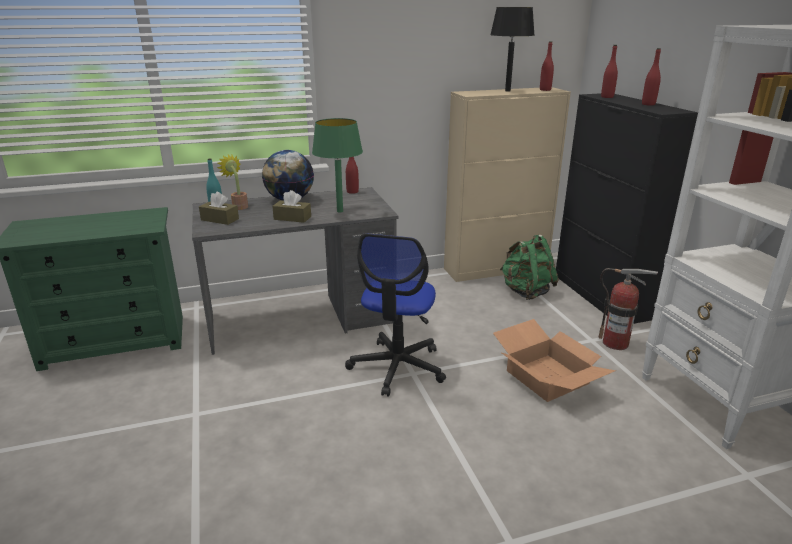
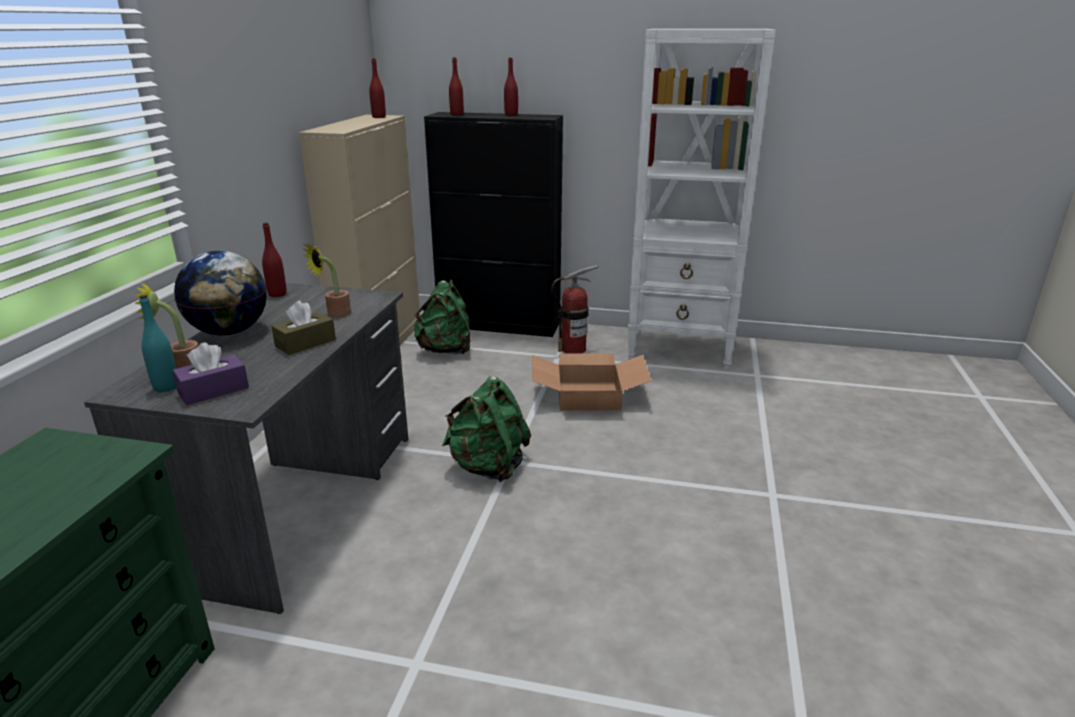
camera: 60 degrees left, 0 degrees up
brown tissue box [199,192,239,225] -> purple tissue box [173,342,249,405]
green table lamp [312,118,363,213] -> potted plant [303,242,351,317]
office chair [345,233,446,396] -> green backpack [442,376,531,482]
black table lamp [490,7,535,92] -> none

